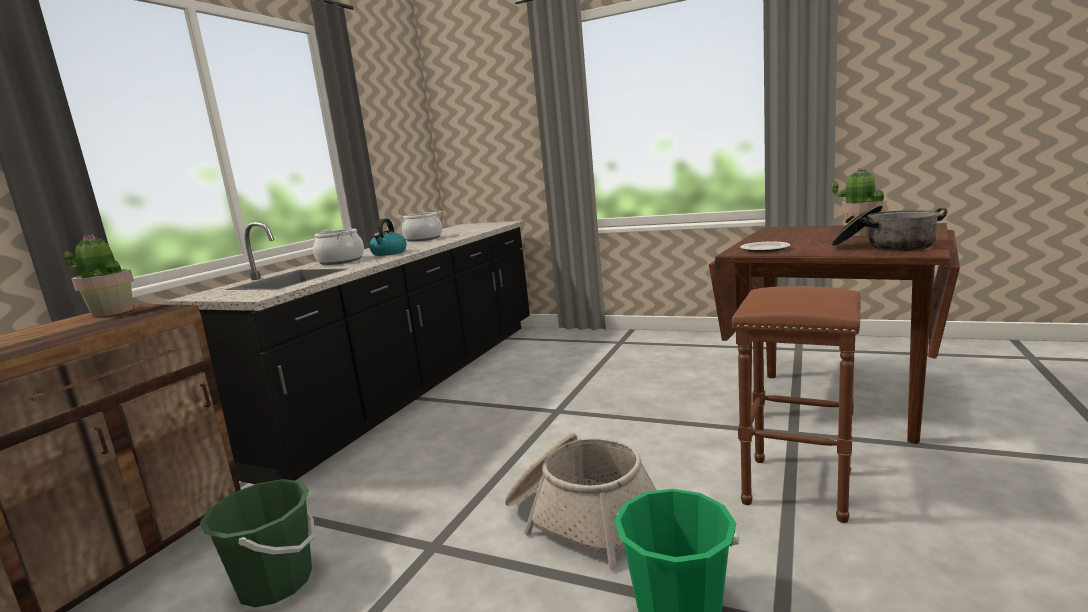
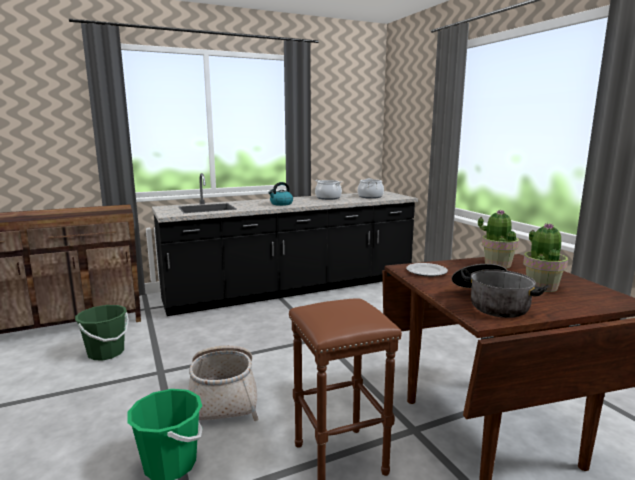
camera: 40 degrees right, 0 degrees up
potted plant [64,234,134,317] -> potted plant moved to [478,209,519,269]
cooking pot [313,229,364,265] -> cooking pot moved to [358,178,384,199]

